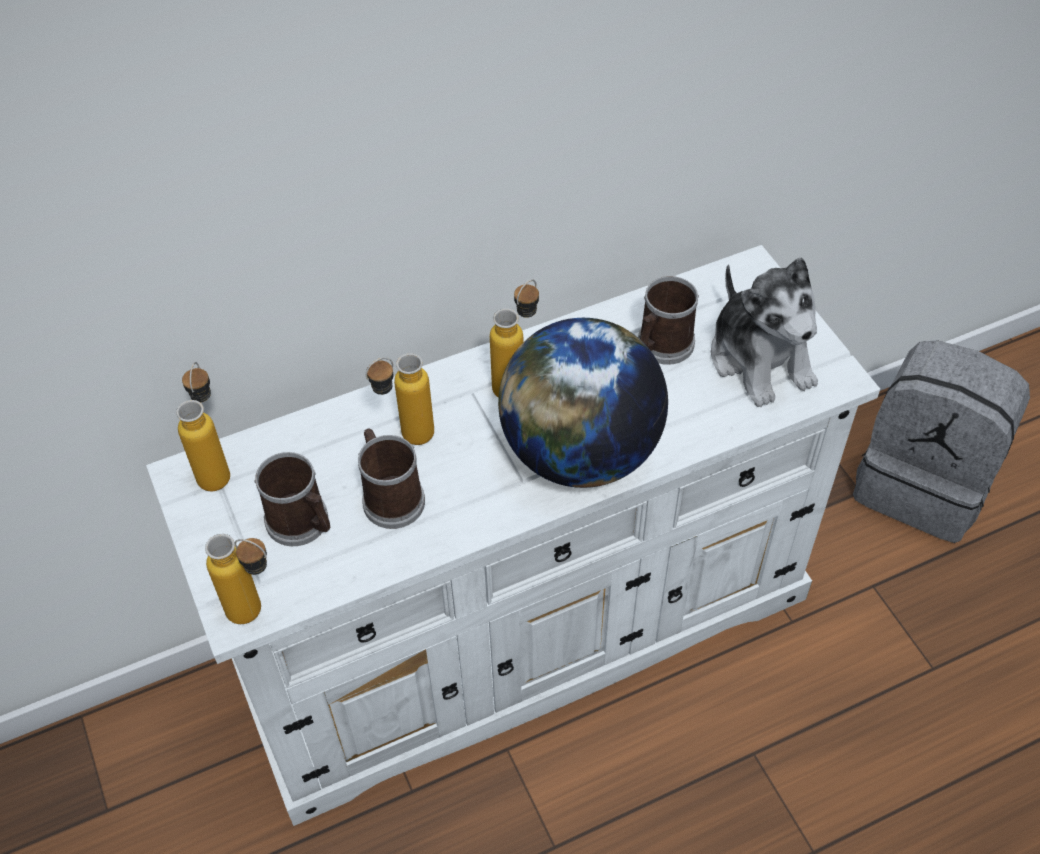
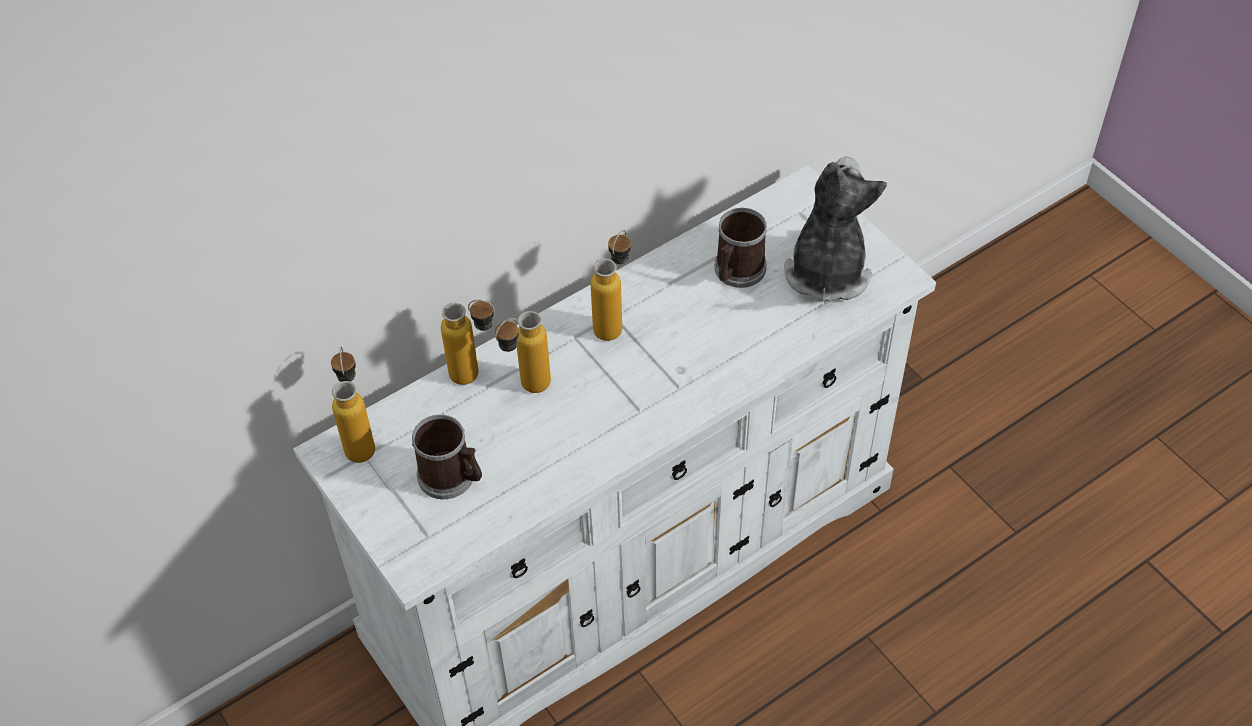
camera: 10 degrees left, 0 degrees up
bottle [205,534,267,624] -> bottle moved to [441,300,495,385]
mug [358,428,425,529] -> none
globe [498,318,668,488] -> none
plush toy [711,258,818,407] -> plush toy turned 135 degrees counterclockwise [784,157,887,302]
grey backpack [853,340,1030,543] -> none

